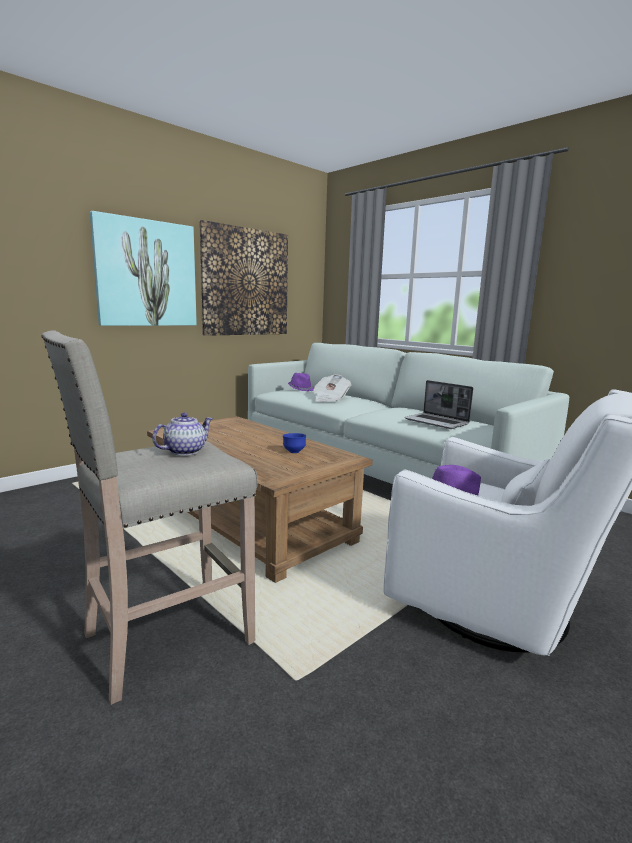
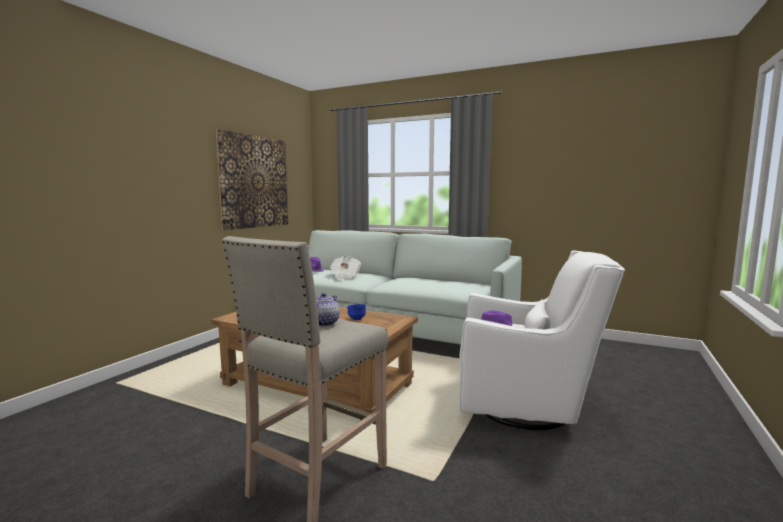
camera: 20 degrees left, 5 degrees down
picture [90,211,197,326] -> none
laptop [404,380,473,429] -> none

